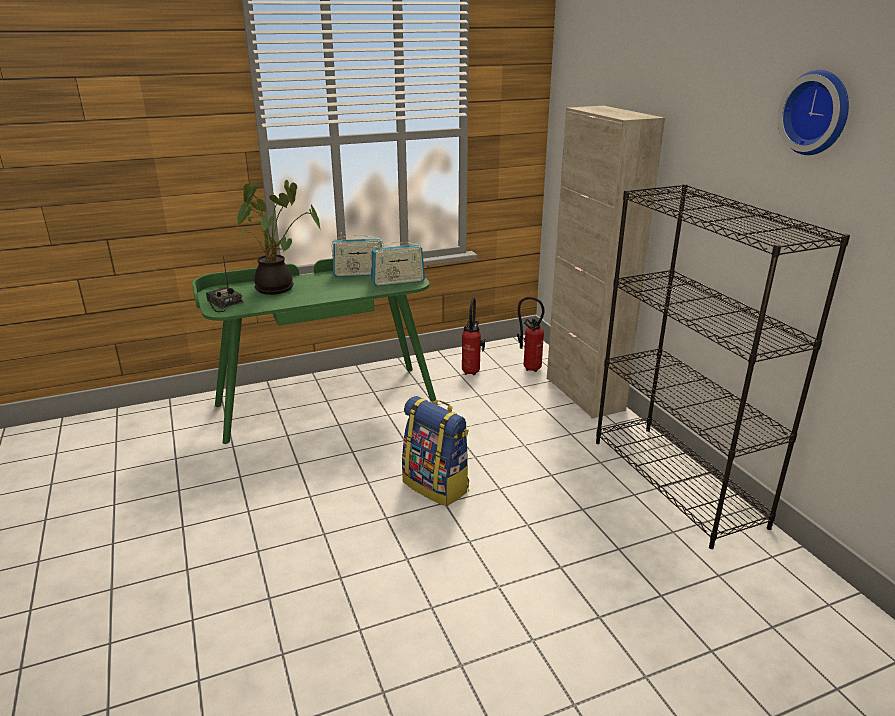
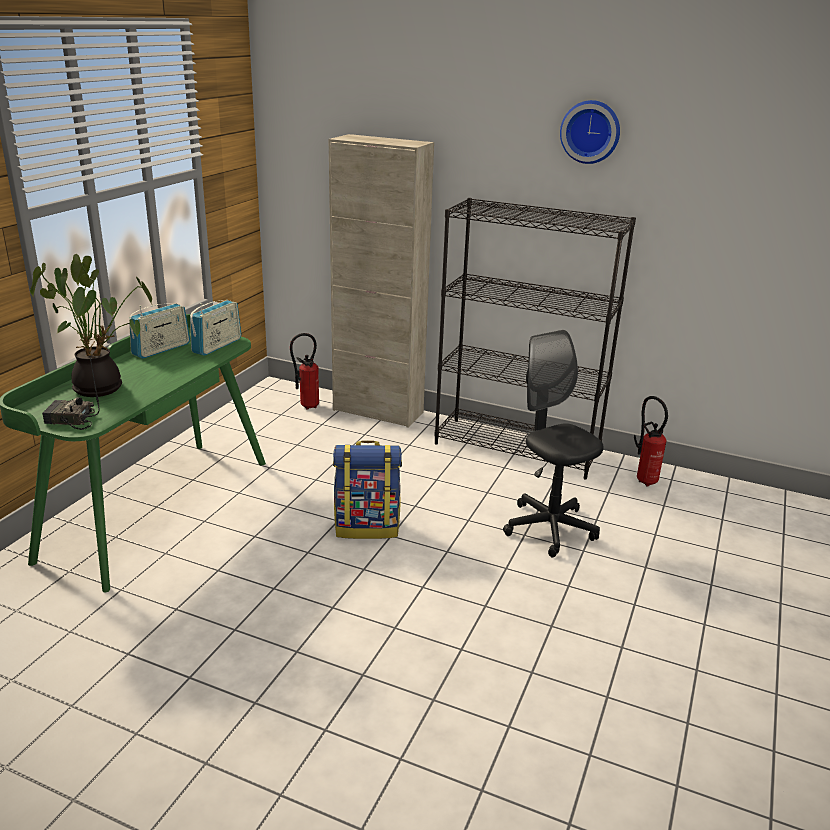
camera: 45 degrees left, 0 degrees up
fire extinguisher [462,297,485,375] -> fire extinguisher moved to [634,396,668,487]
none -> black office chair [503,330,604,557]

